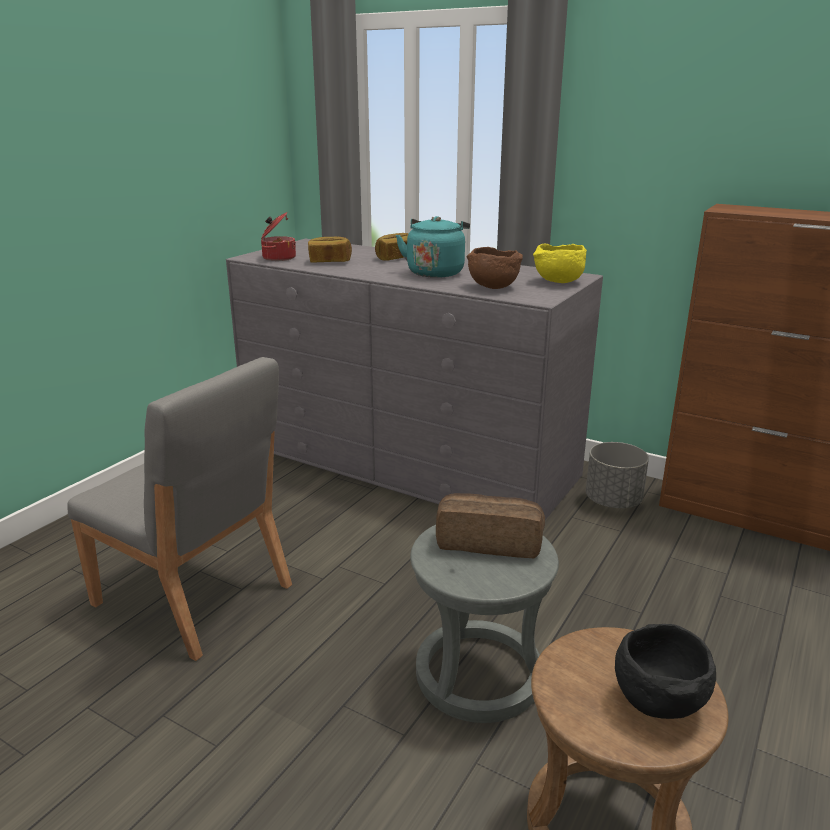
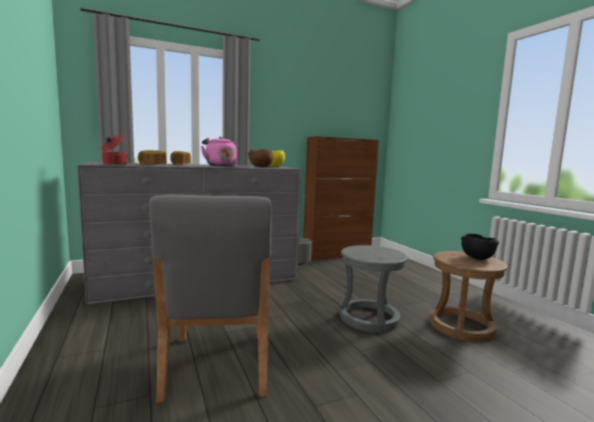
camera: 55 degrees left, 15 degrees down
grey chair [67,357,292,661] -> grey chair turned 105 degrees clockwise [149,195,271,403]
turquoise kettle [396,216,470,278] -> pink kettle [201,137,236,166]
bread [436,493,545,559] -> none

